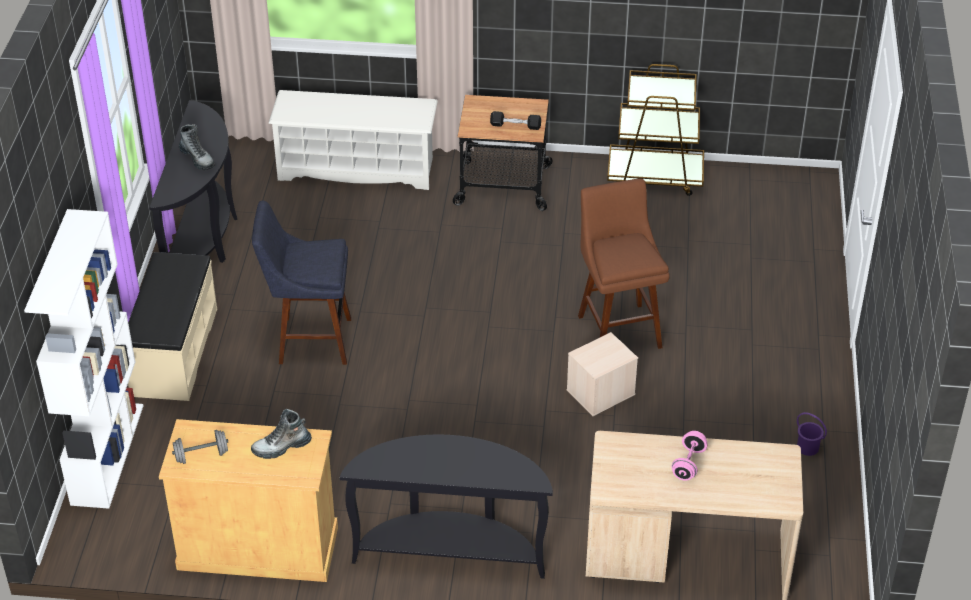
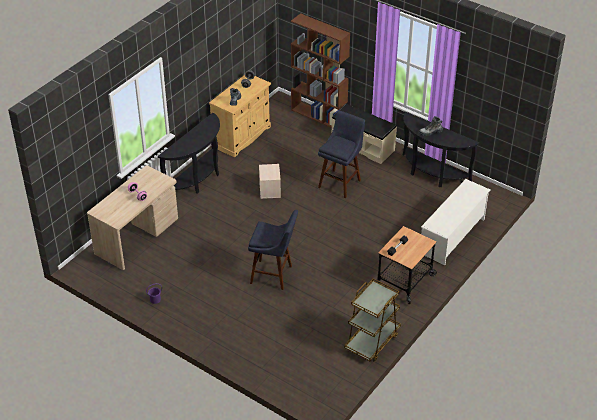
camera: 120 degrees right, 0 degrees up
white bookcase [24,209,144,509] -> brown bookcase [291,13,350,128]
beige storage box [567,332,638,416] -> beige storage box moved to [259,164,281,199]
brown stool [578,178,670,349] -> blue stool [248,210,298,290]

